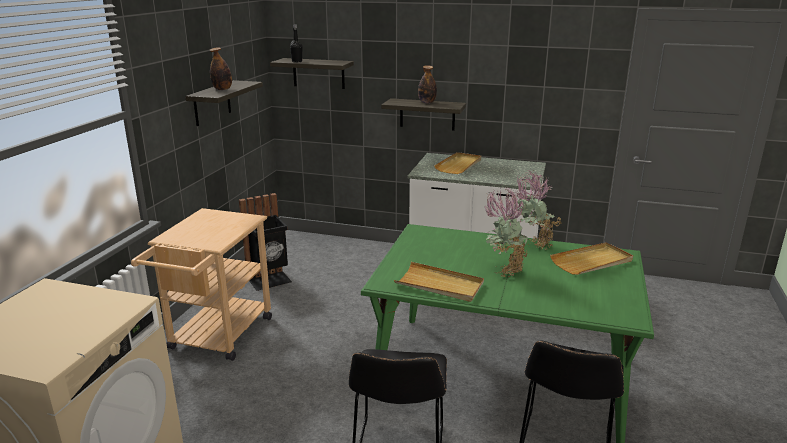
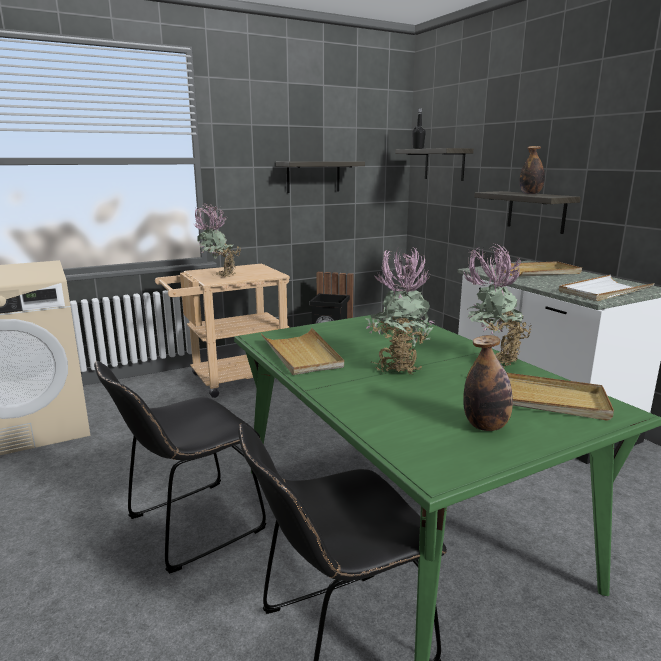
camera: 45 degrees right, 5 degrees down
bottle [210,47,232,90] -> bottle moved to [463,335,513,431]
none -> potted plant [193,203,241,277]
none -> white tray [559,275,655,301]

